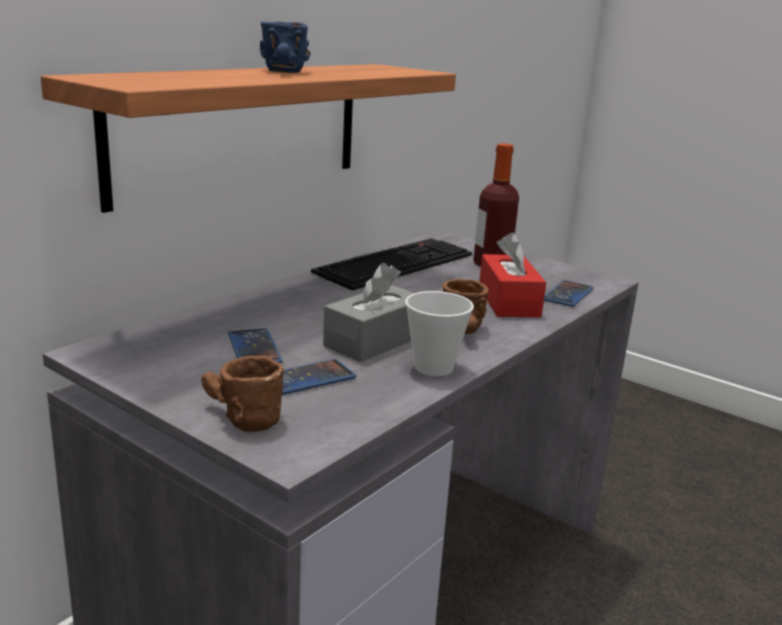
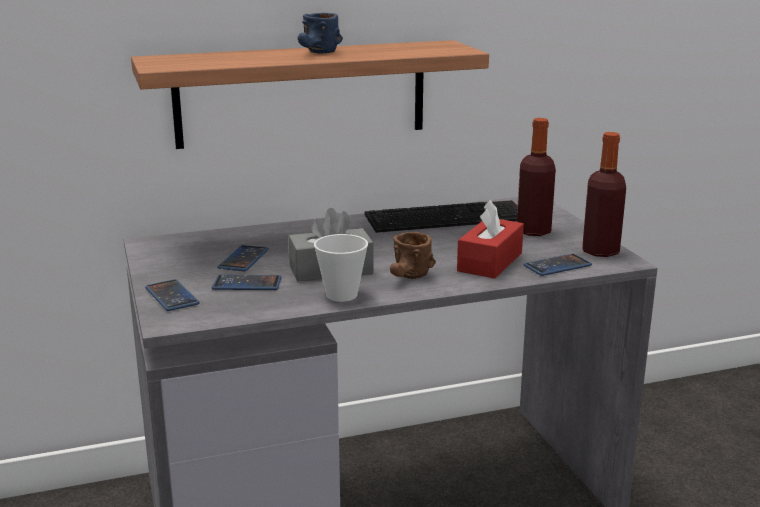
camera: 35 degrees right, 0 degrees up
brown mug [201,356,284,432] -> phone [145,279,200,311]
none -> bottle [583,132,626,257]

